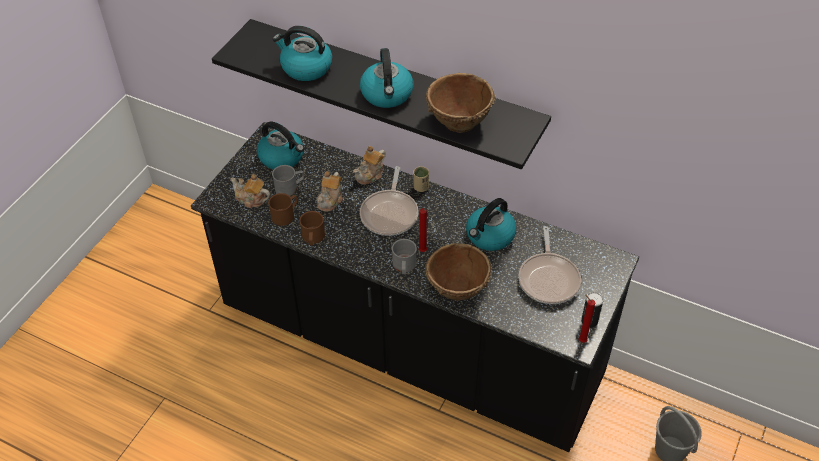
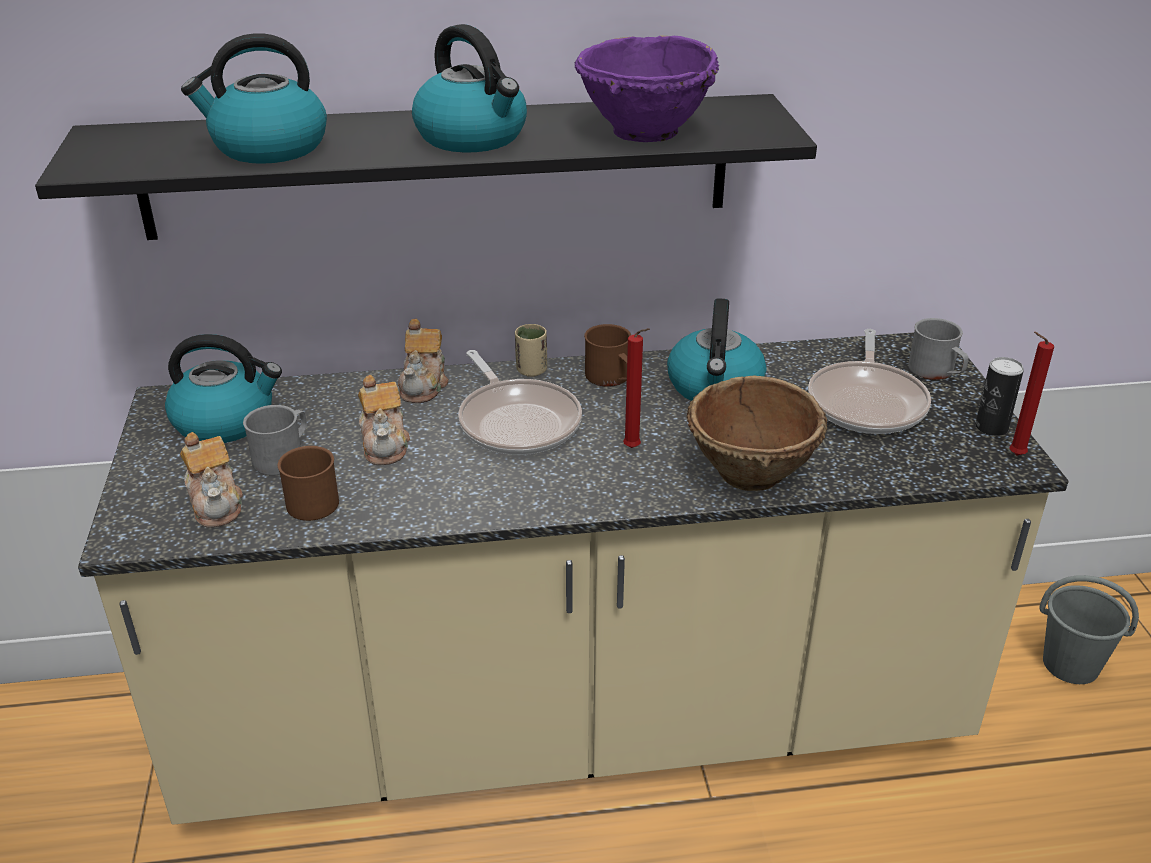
camera: 35 degrees left, 15 degrees down
black counter [191,122,639,452] -> beige counter [78,332,1069,825]
teapot [230,174,270,208] -> teapot turned 105 degrees counterclockwise [180,432,243,528]
brown mug [299,211,325,245] -> brown mug moved to [584,324,631,387]
grey mug [392,239,417,274] -> grey mug moved to [908,318,969,380]
brown bowl [426,73,496,133] -> purple bowl [575,36,719,142]
frying pan [518,226,581,304] -> frying pan turned 45 degrees clockwise [808,329,931,434]

